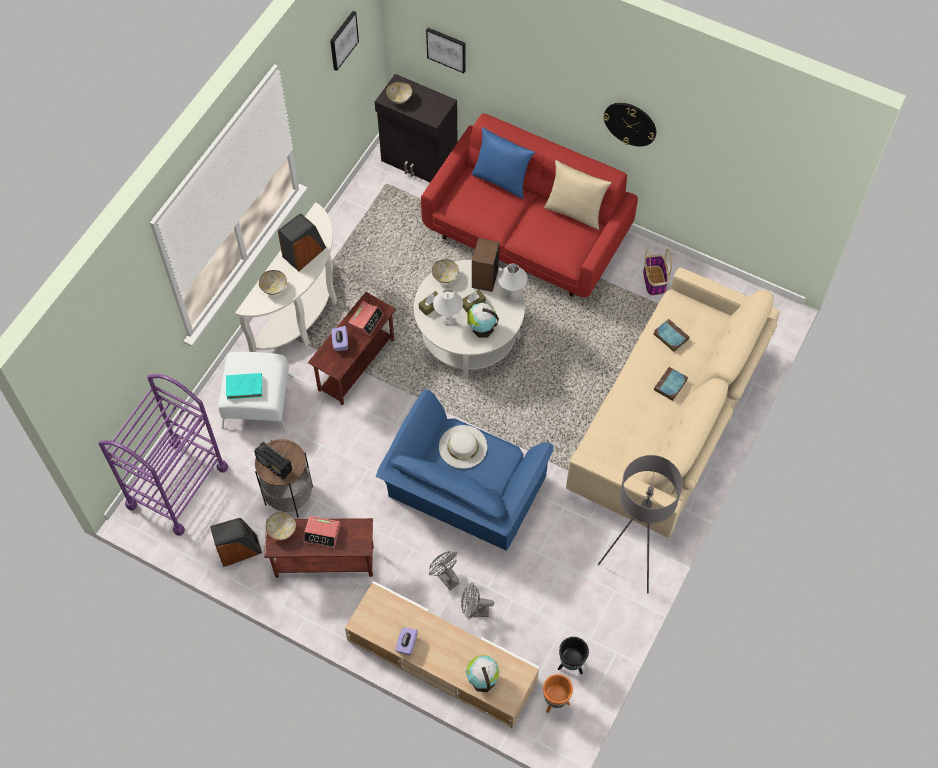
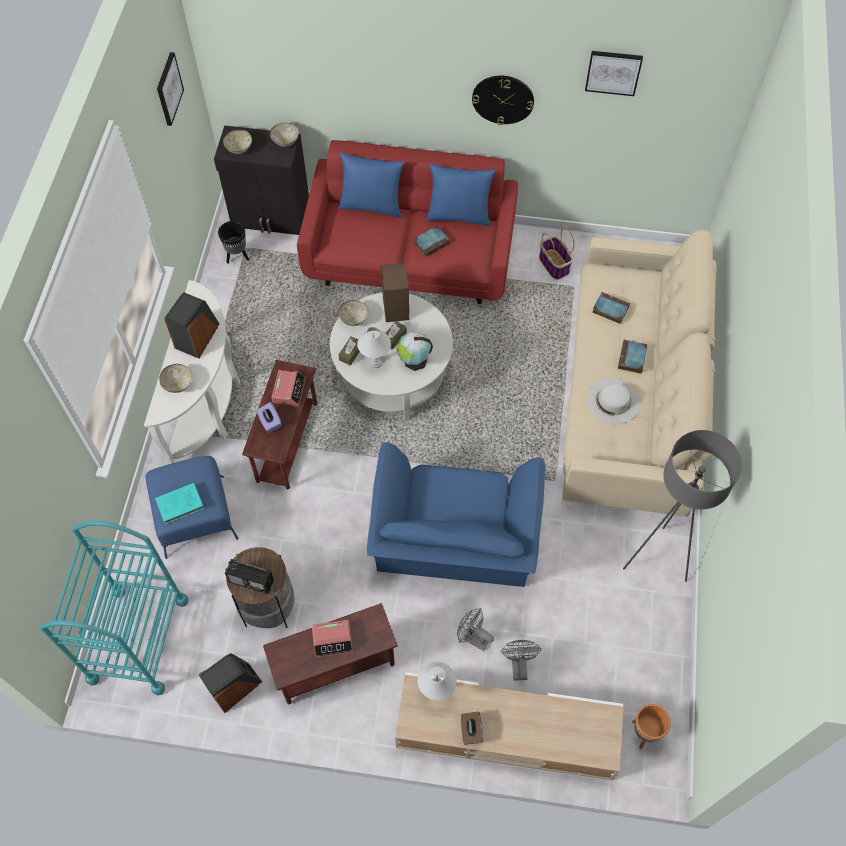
camera: 20 degrees left, 0 degrees up
purple cart [99,374,228,536] -> turquoise cart [40,521,188,696]
white ottoman [218,352,294,433] -> blue ottoman [146,456,238,559]
bowl [265,512,296,540] -> bowl moved to [270,123,299,147]
purple tissue box [395,627,418,655] -> brown tissue box [461,711,483,745]
picture [426,28,466,73] -> picture moved to [585,51,643,96]
white hat [439,425,487,469] -> white hat moved to [587,378,641,424]
grey fan [461,583,494,619] -> grey fan turned 105 degrees clockwise [500,640,542,681]
globe [466,655,500,692] -> none
white table lamp [498,263,528,300] -> white table lamp moved to [418,662,456,700]
beige pillow [544,160,612,230] -> blue pillow [426,164,496,227]
black planter [558,637,589,674] -> black planter moved to [218,221,249,263]
none -> book [414,226,450,257]

